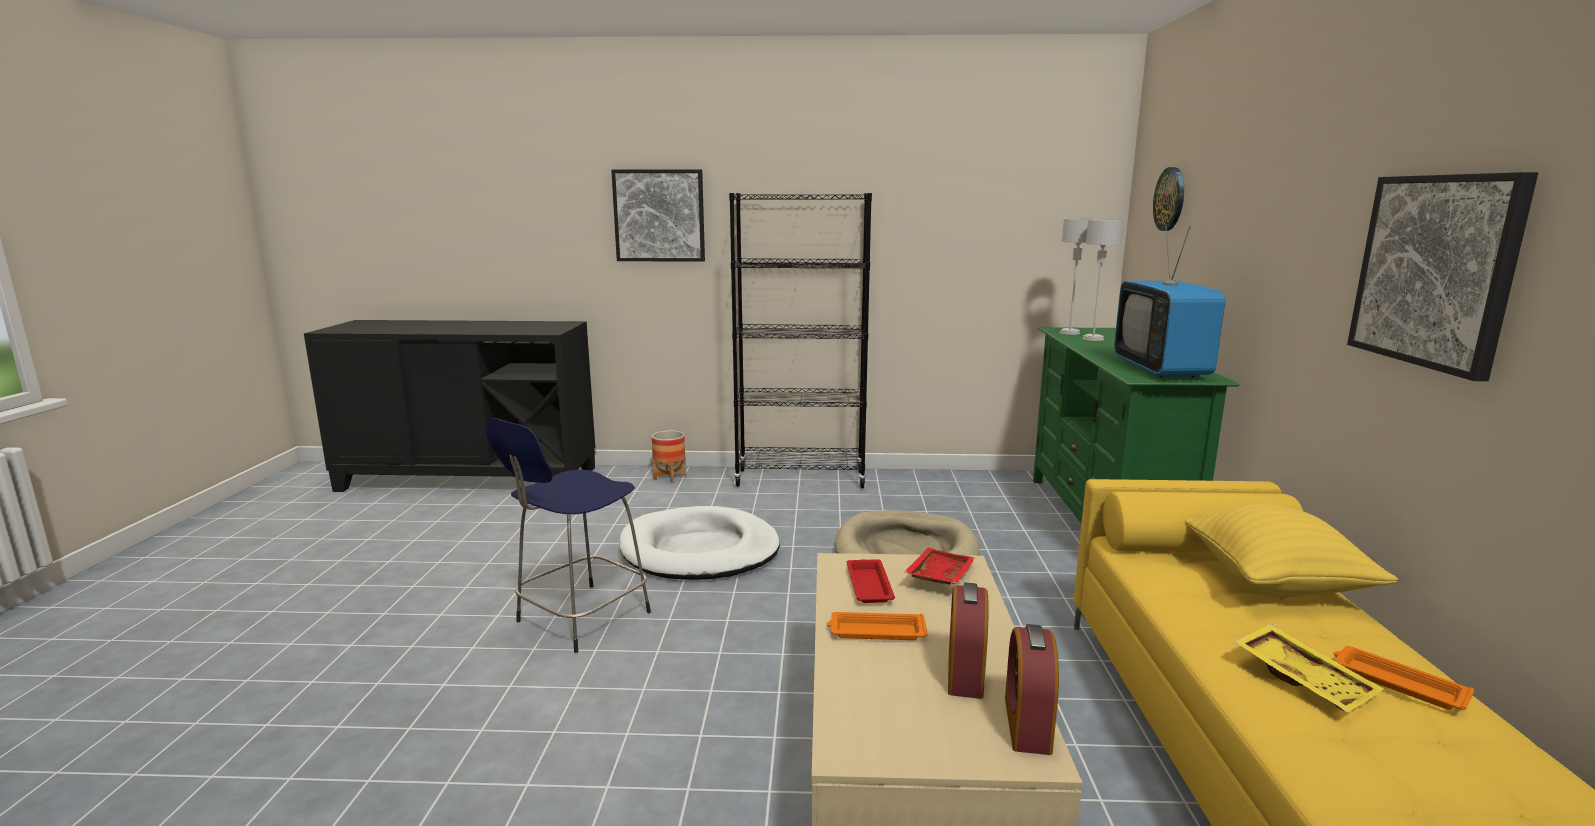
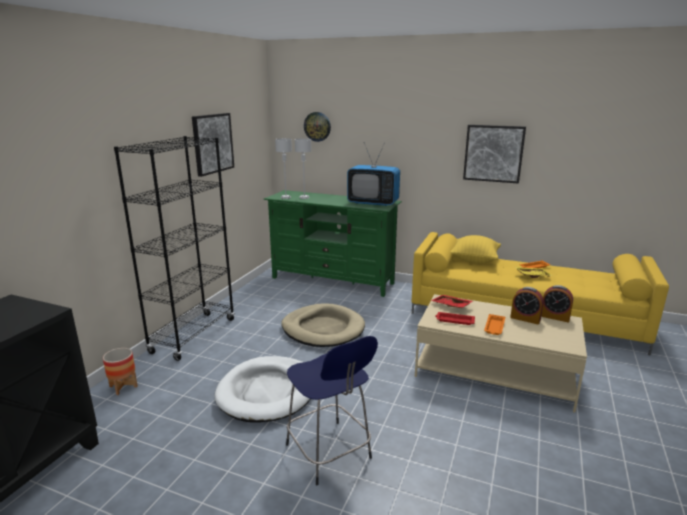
camera: 70 degrees left, 5 degrees up
picture [611,169,705,262] -> picture moved to [192,113,234,177]

